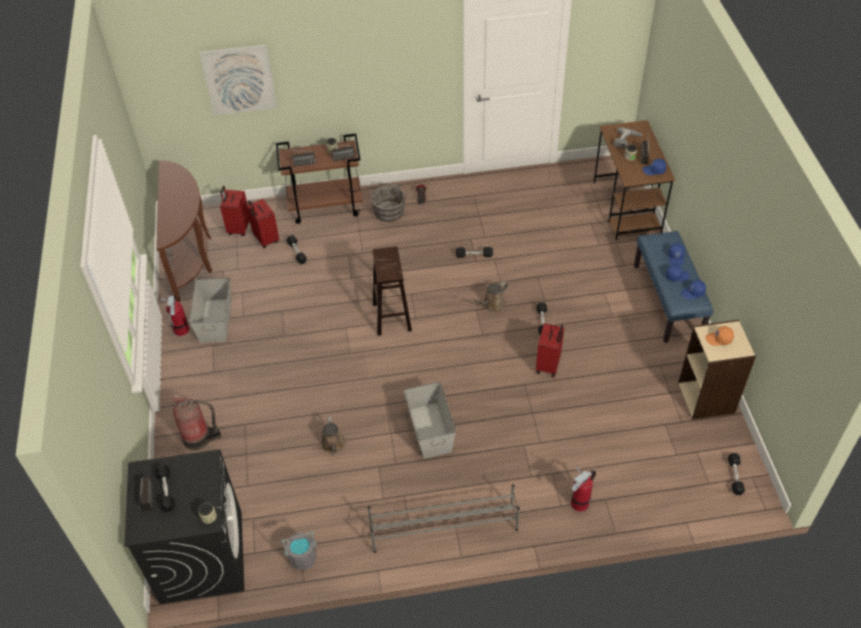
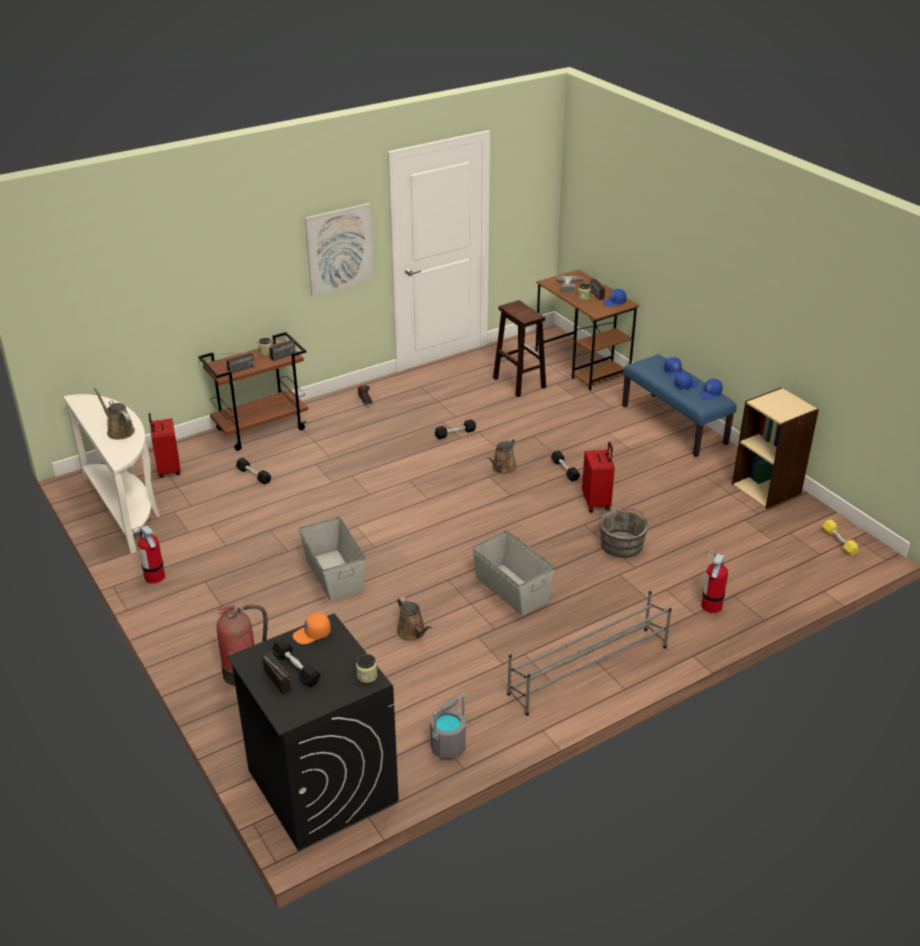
camera: 25 degrees left, 15 degrees down
brown console table [156,160,212,302] -> white console table [64,394,160,553]
grey storage box [189,278,232,343] -> grey storage box moved to [298,517,366,601]
picture [199,45,277,115] -> picture moved to [305,203,374,296]
red suitcase [246,199,279,248] -> none
grey bucket [370,183,408,222] -> grey bucket moved to [599,507,649,558]
brown stool [372,246,412,336] -> brown stool moved to [493,300,546,397]
orange cap [705,326,734,346] -> orange cap moved to [293,613,331,644]
black dumbbell [728,453,745,495] -> yellow dumbbell [822,519,859,556]
none -> brown watering can [94,388,135,440]

